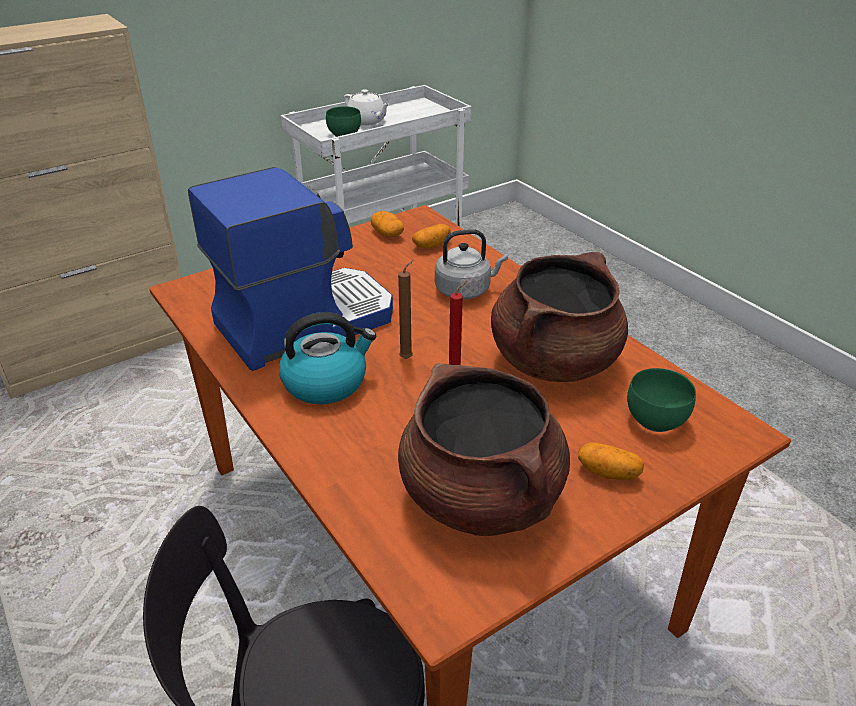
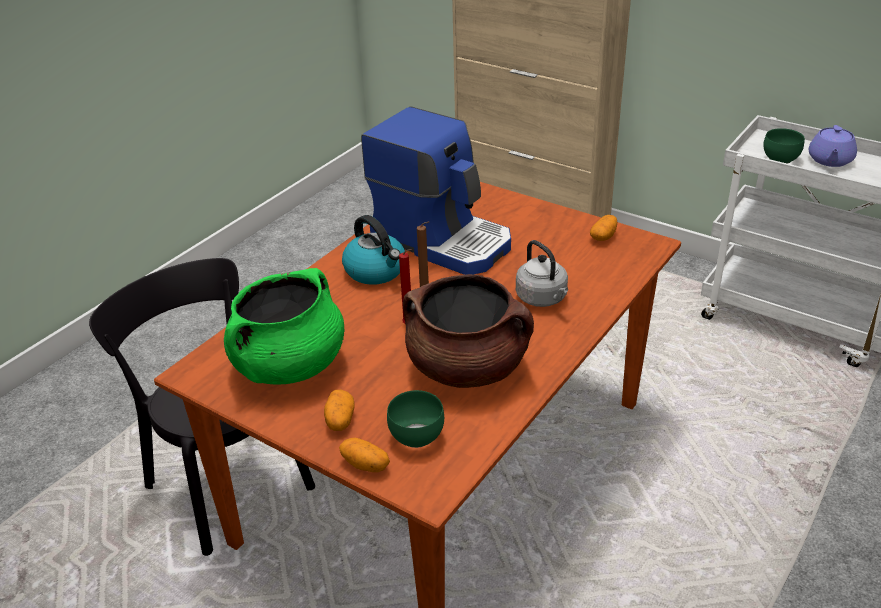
camera: 70 degrees right, 0 degrees up
white teapot [344,89,390,126] -> purple teapot [809,125,857,167]
brown cooking pot [398,363,570,536] -> green cooking pot [224,268,344,384]
potato [412,224,451,248] -> potato moved to [339,438,390,472]

